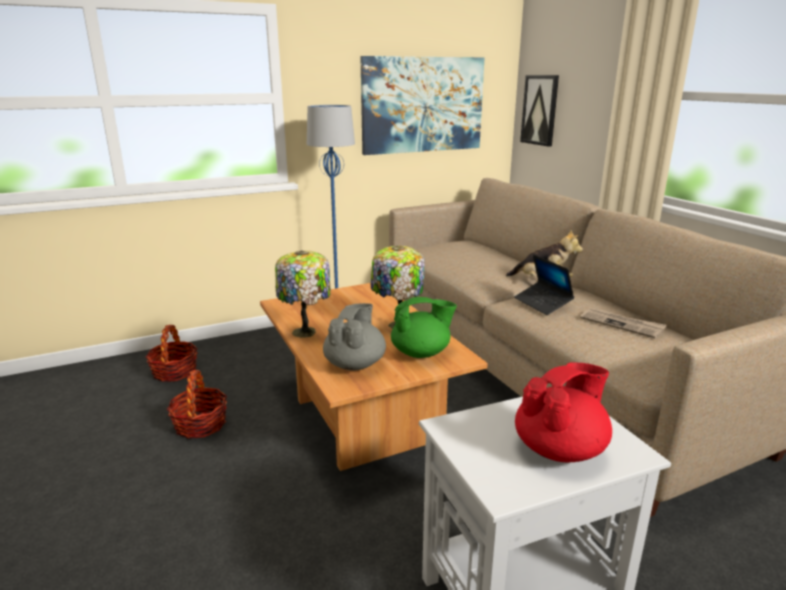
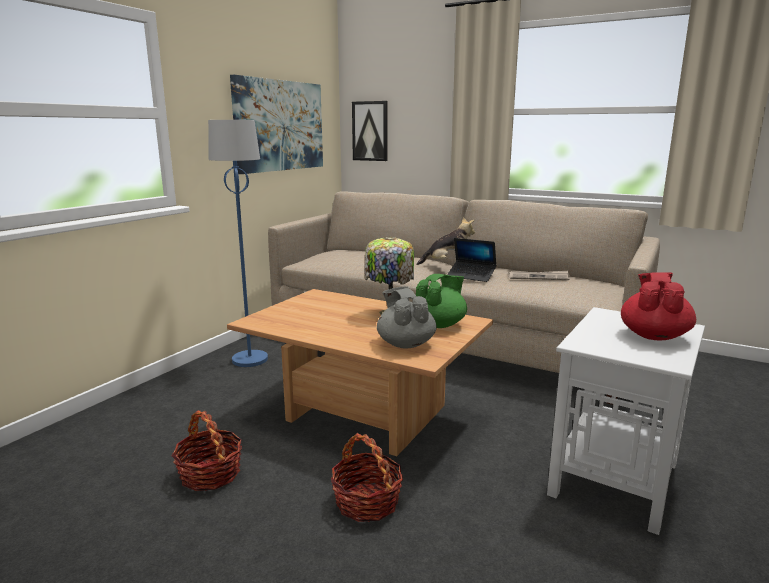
camera: 35 degrees left, 5 degrees down
basket [145,325,197,382] -> basket moved to [331,433,403,522]
table lamp [275,250,330,338] -> none

